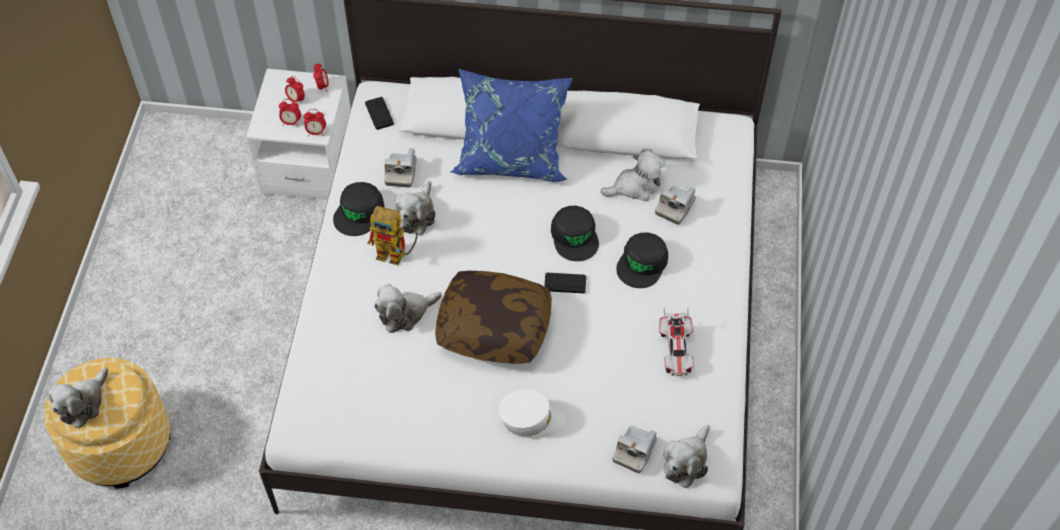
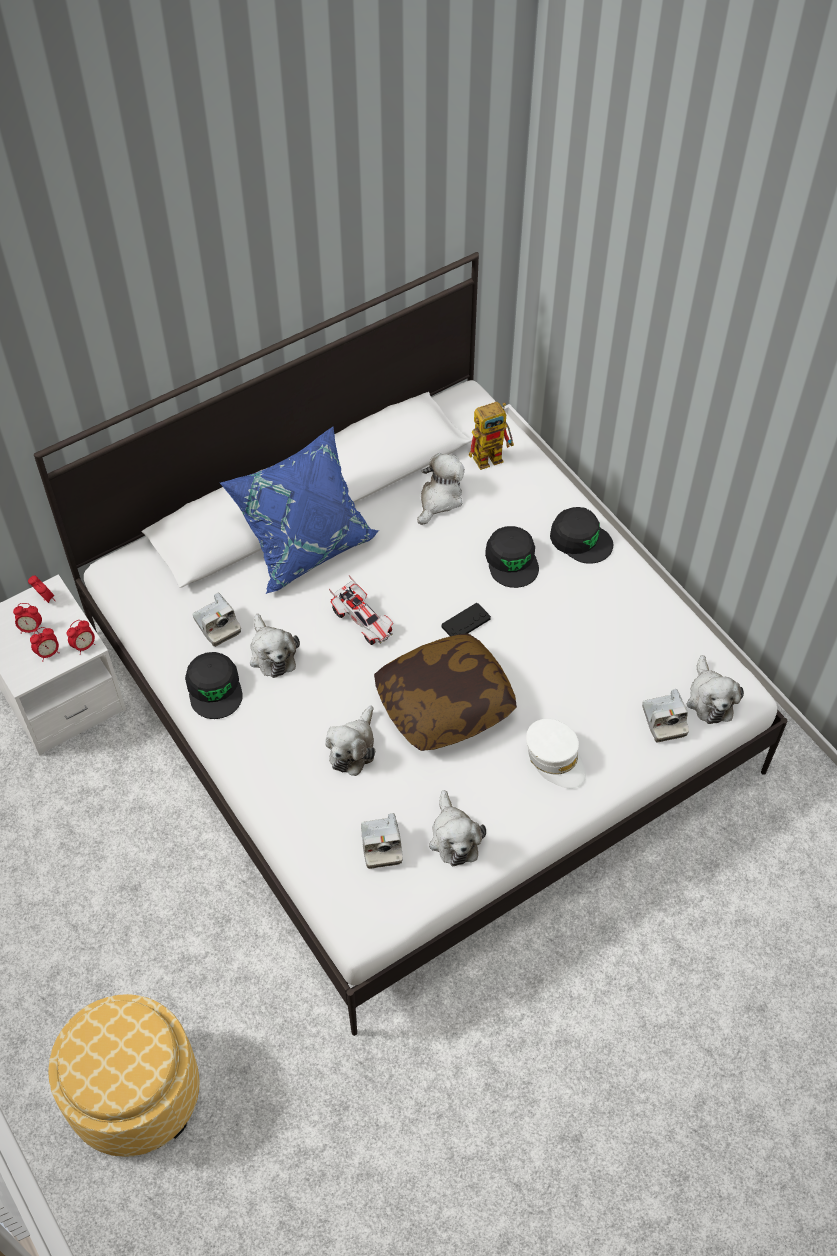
camera: 40 degrees left, 0 degrees up
plush toy [48,367,108,428] -> plush toy moved to [429,790,486,866]
black game controller [365,97,394,130] -> none
toy robot [367,206,418,266] -> toy robot moved to [469,402,514,470]
white cap [498,389,565,439] -> white cap turned 90 degrees clockwise [526,719,586,789]
black cap [551,206,599,261] -> black cap moved to [550,507,613,564]
camera [655,186,696,225] -> camera moved to [361,813,403,869]
toy car [659,308,694,376] -> toy car moved to [329,575,393,645]

